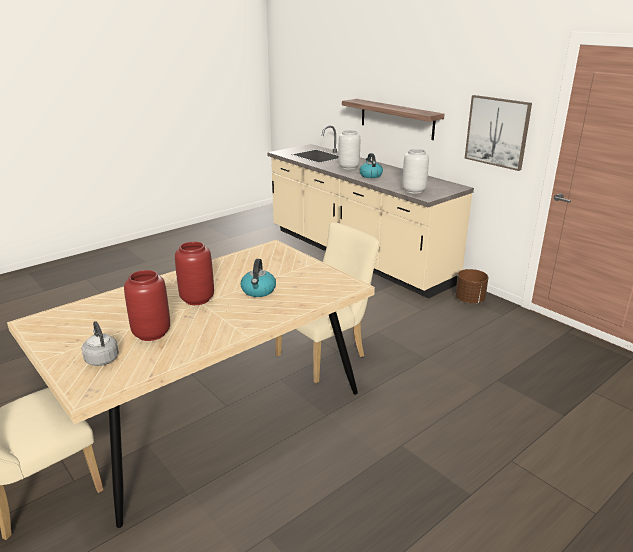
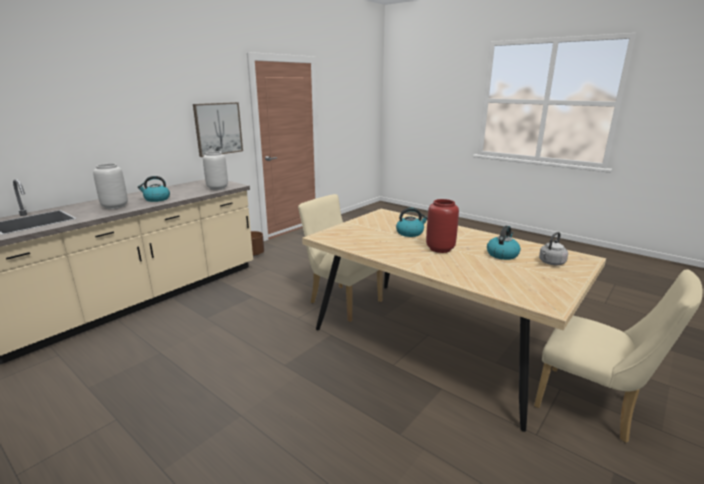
camera: 100 degrees left, 5 degrees down
red vase [124,270,170,341] -> kettle [487,226,521,260]
shelf [342,99,444,140] -> none

